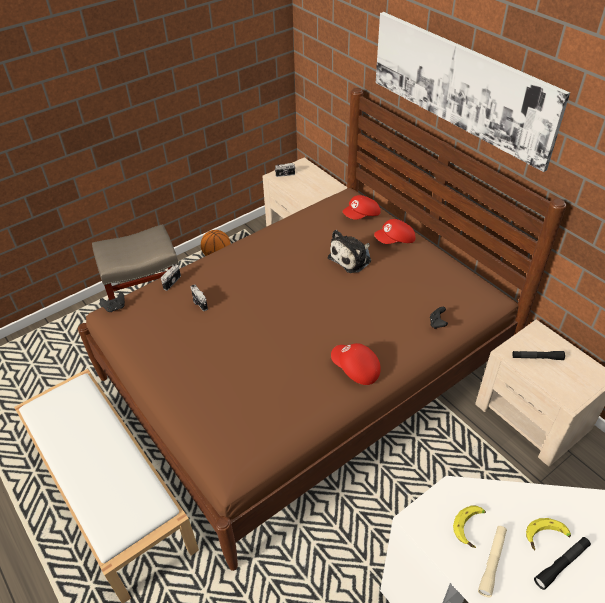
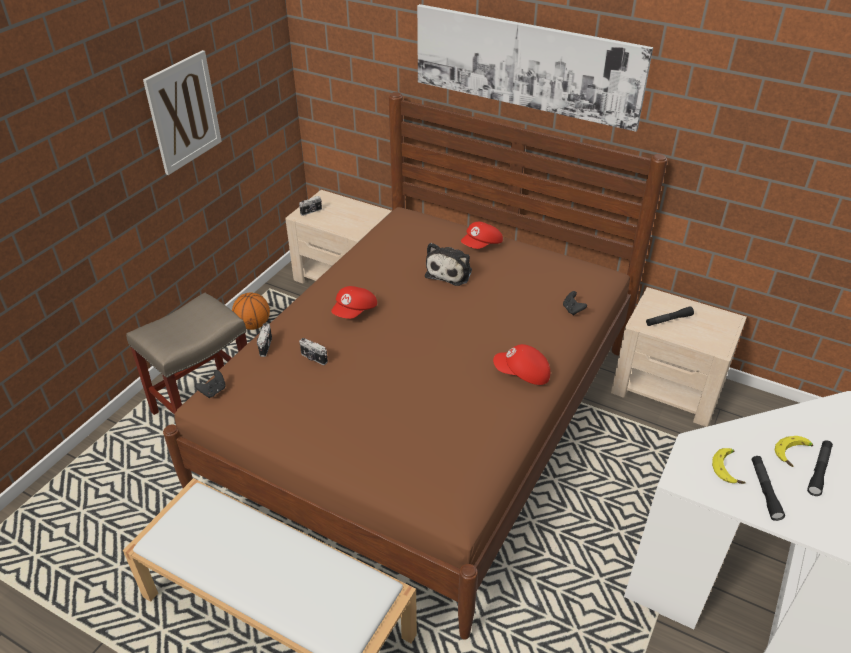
camera: 25 degrees left, 5 degrees down
red cap [342,195,381,220] -> red cap moved to [331,286,377,319]
beige flashlight [478,526,507,597] -> black flashlight [751,456,785,521]
none -> picture [143,50,222,175]

